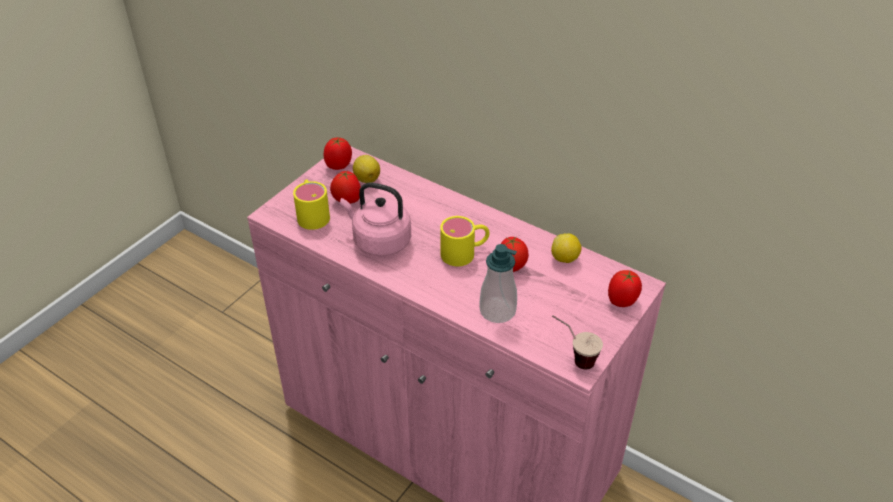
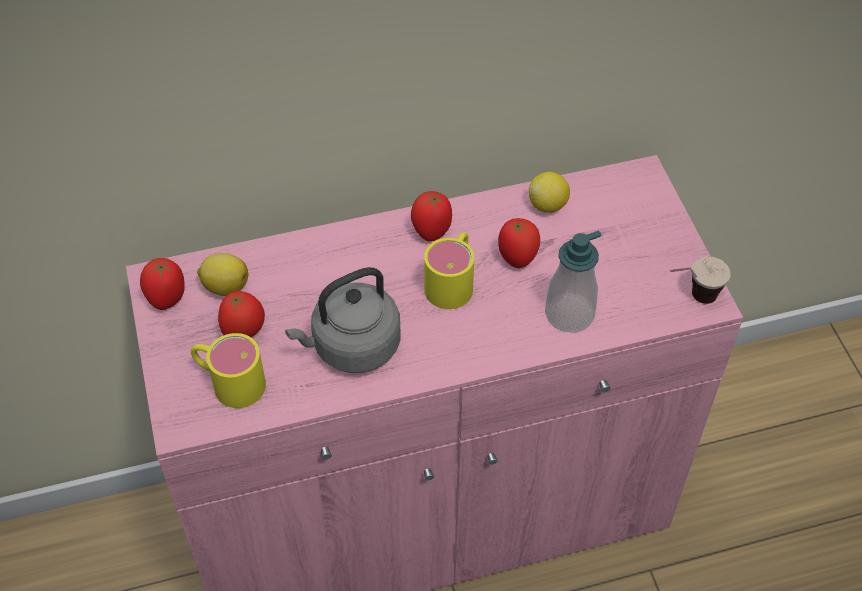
camera: 50 degrees left, 10 degrees up
pink kettle [340,182,411,256] -> grey kettle [285,267,401,373]
tomato [608,270,642,307] -> tomato moved to [411,191,452,242]

